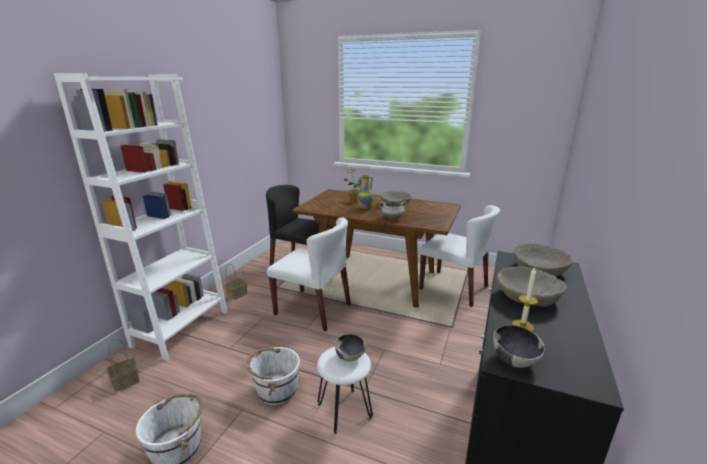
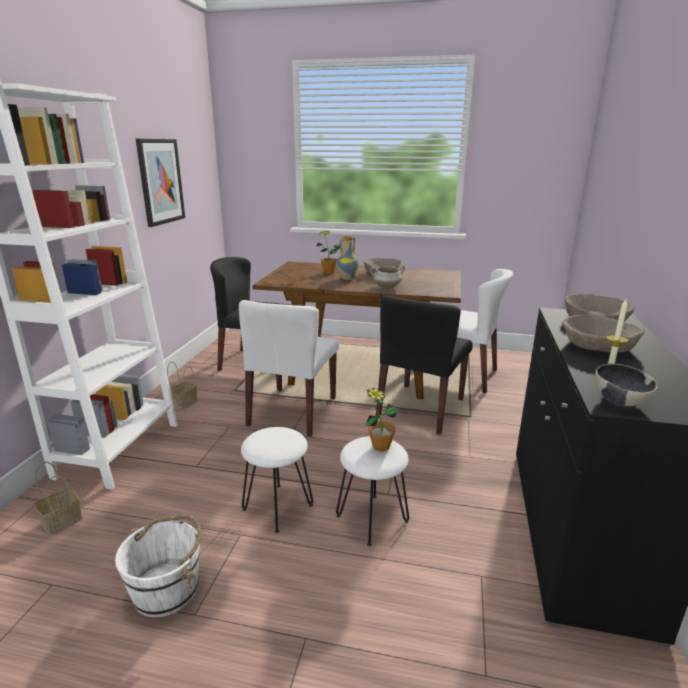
camera: 10 degrees left, 0 degrees up
white bucket [247,345,300,405] -> white stool [241,427,313,533]
white chair [267,217,351,331] -> white chair turned 90 degrees clockwise [239,300,339,437]
bowl [335,334,366,362] -> potted plant [366,388,399,452]
none -> picture [136,138,185,227]
none -> black chair [376,295,473,435]

